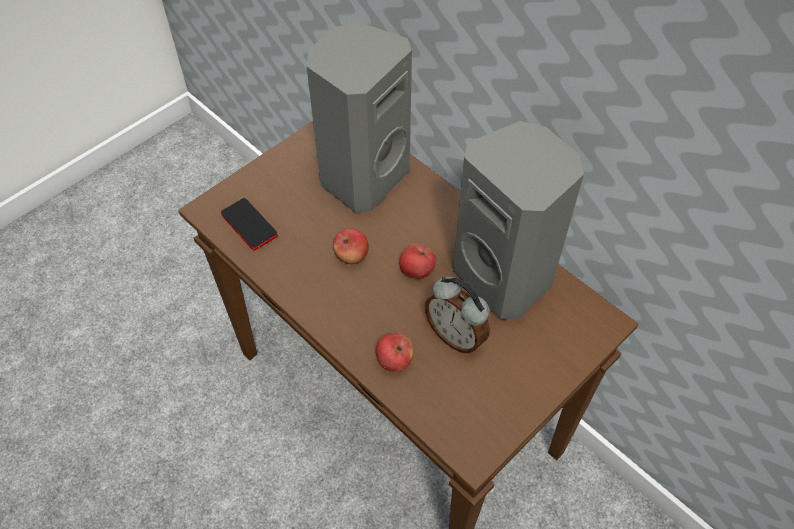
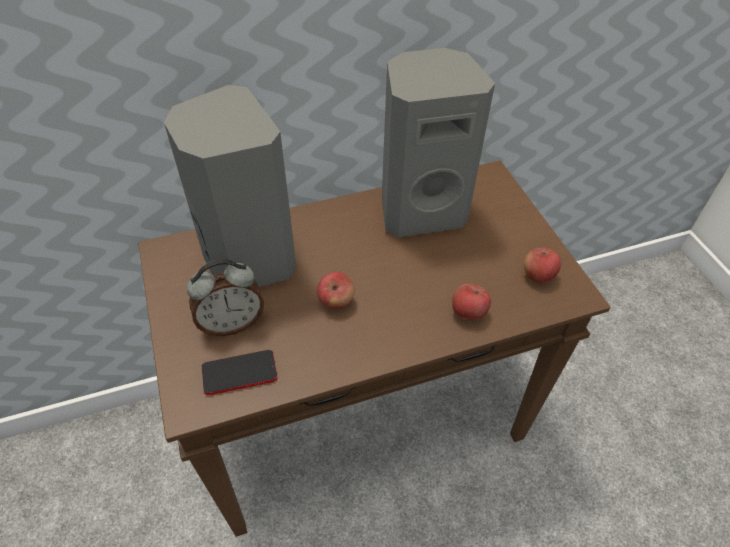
camera: 65 degrees left, 5 degrees down
apple [399,244,436,279] -> apple moved to [524,248,561,283]
alarm clock [425,277,490,353] -> alarm clock moved to [187,259,264,336]

